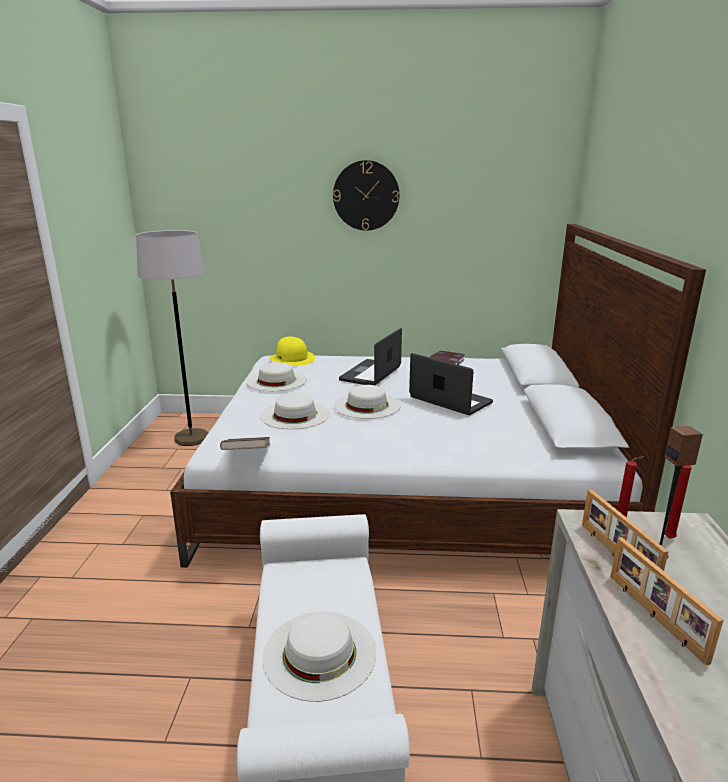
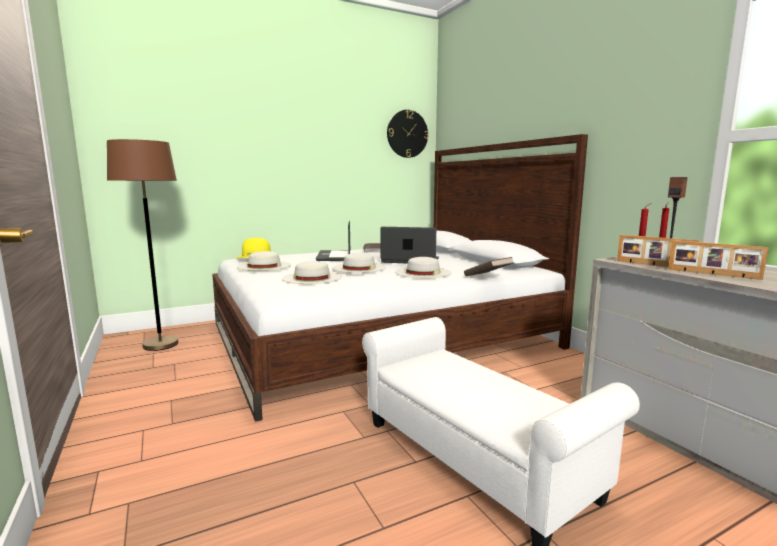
camera: 30 degrees left, 10 degrees down
grey floor lamp [136,230,208,446] -> brown floor lamp [107,139,179,351]
brown book [220,437,270,450] -> brown book moved to [464,257,513,276]
white hat [263,612,376,702] -> white hat moved to [395,257,451,278]
wall clock [333,160,400,231] -> wall clock moved to [387,110,429,158]

